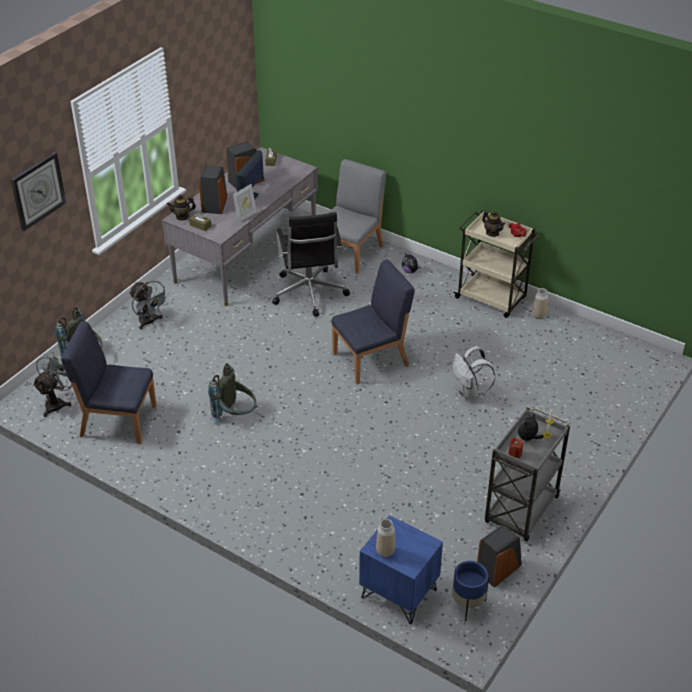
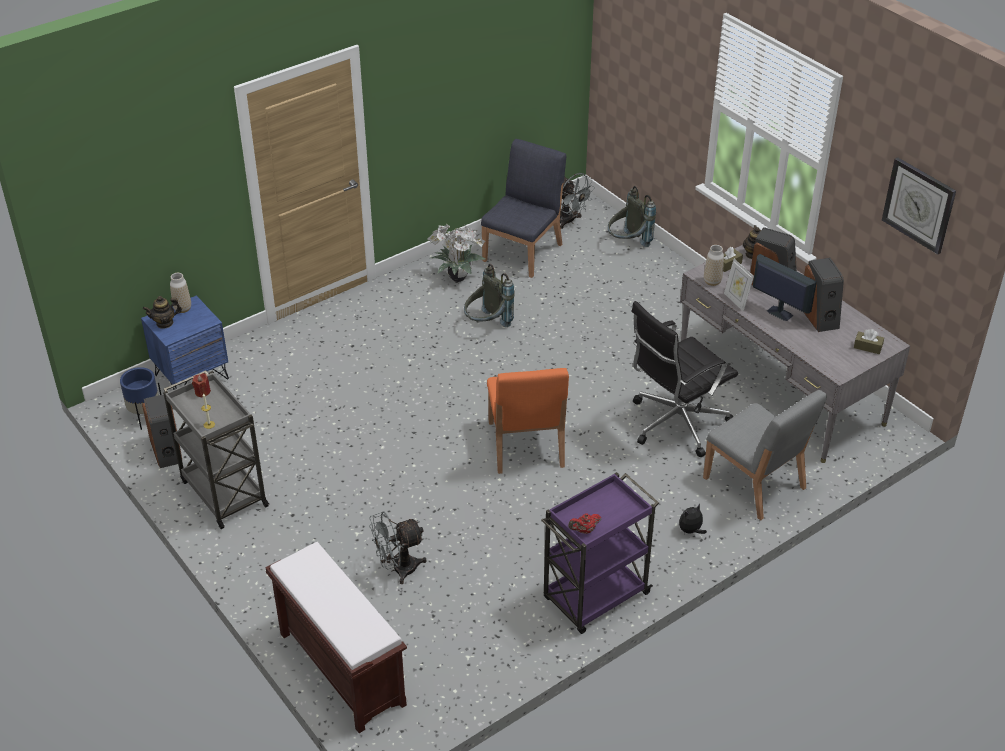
camera: 110 degrees right, 0 degrees up
wall clock [11,152,66,231] -> wall clock moved to [882,157,956,254]
grey fan [129,281,169,330] -> grey fan moved to [369,511,427,584]
black office chair [272,212,350,317] -> black office chair turned 45 degrees counterclockwise [632,301,738,457]
blue chair [331,259,415,384] -> orange chair [487,368,569,474]
beige cart [453,210,539,318] -> purple cart [541,472,659,634]
white backpack [453,346,495,400] -> none
teapot [482,210,505,237] -> teapot moved to [143,296,182,328]
plush toy [518,414,544,441] -> none
vase [532,288,548,319] -> vase moved to [704,245,724,286]
none -> brown bench [265,542,407,733]
none -> potted plant [428,224,485,282]

